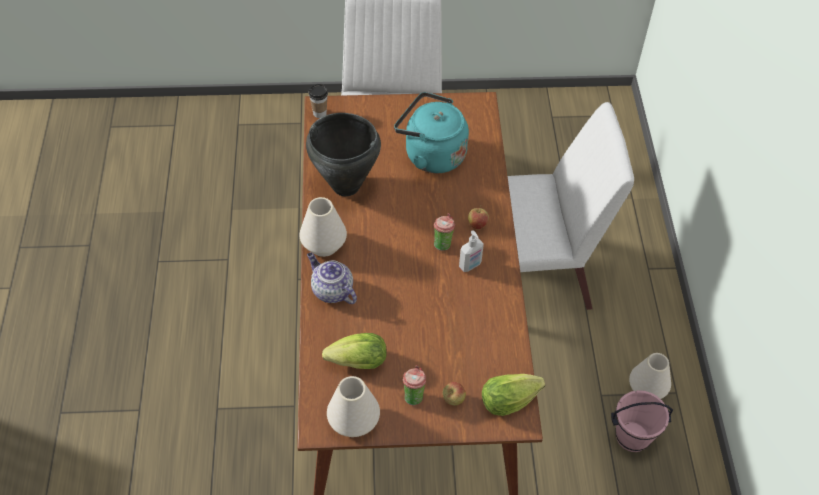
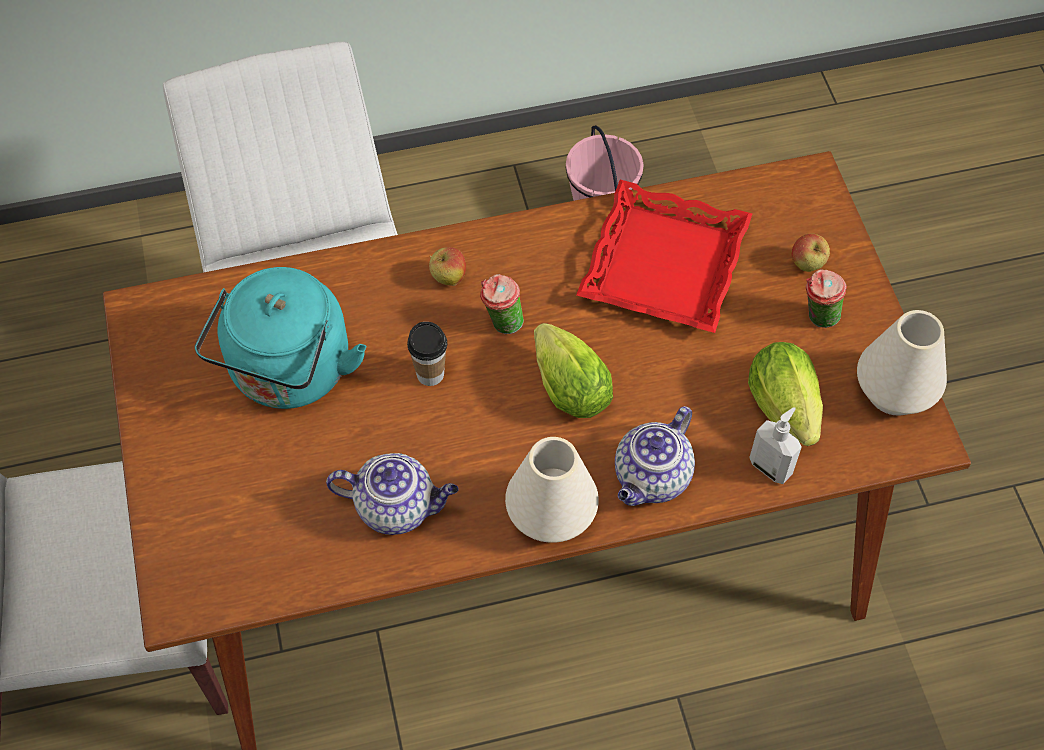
camera: 100 degrees left, 5 degrees up
black cooking pot [306,113,381,196] -> teapot [326,453,459,535]
cup [308,84,328,118] -> cup moved to [407,322,447,386]
soap dispenser [459,230,484,272] -> soap dispenser moved to [749,407,802,484]
lettuce [482,374,545,416] -> lettuce moved to [534,323,613,418]
white vase [629,353,671,399] -> none
none -> red tray [576,179,753,333]

